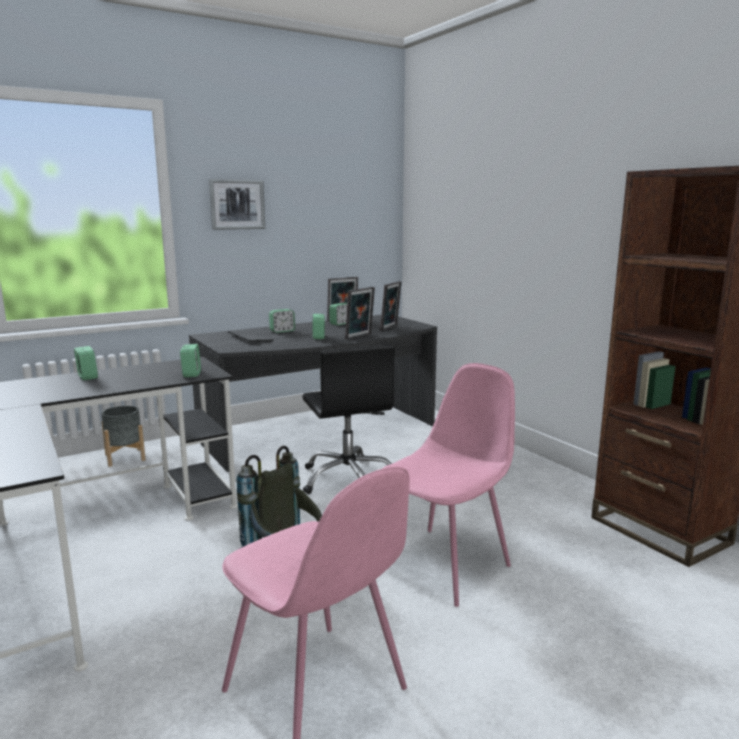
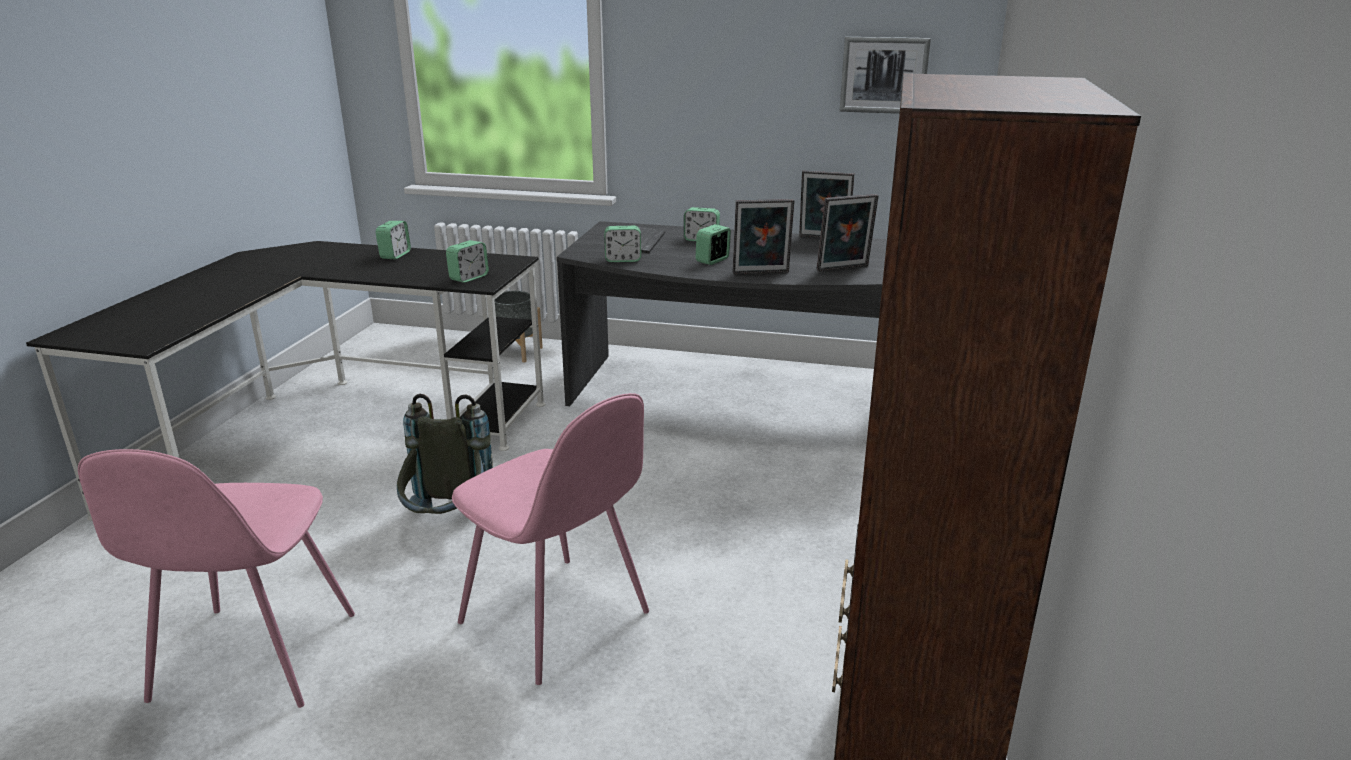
camera: 45 degrees right, 10 degrees up
picture [209,179,265,230] -> picture moved to [840,37,931,114]
black office chair [302,345,395,494] -> none
alarm clock [329,303,347,325] -> alarm clock moved to [604,226,641,262]
pink chair [382,363,515,607] -> pink chair turned 45 degrees clockwise [452,393,649,685]

